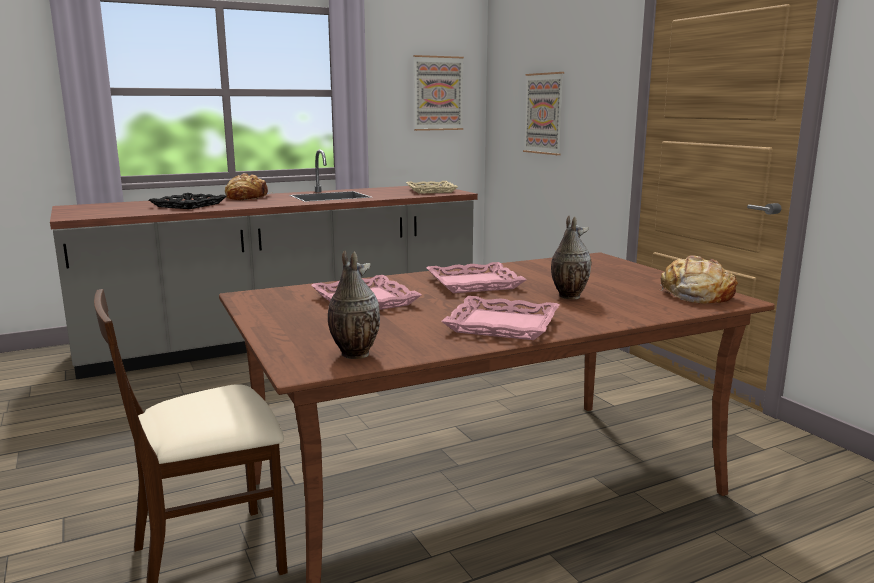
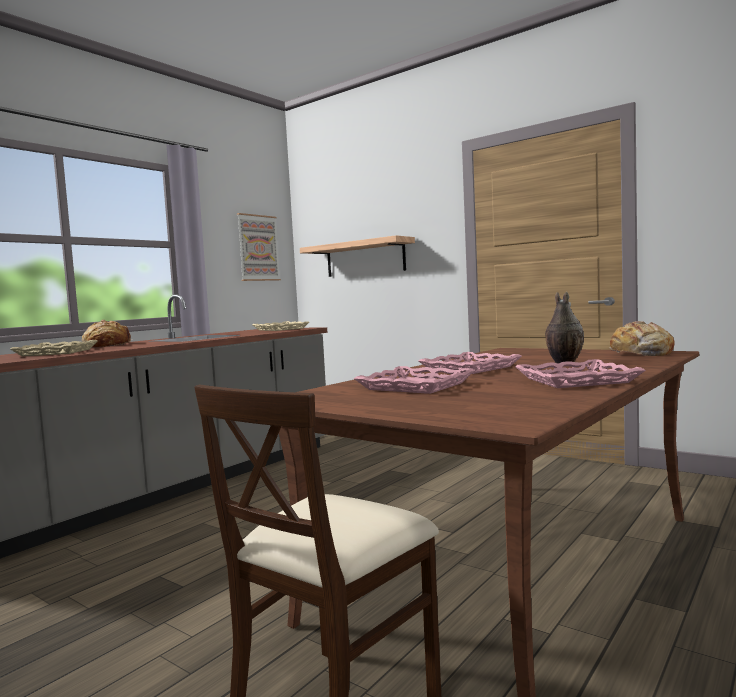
camera: 25 degrees left, 10 degrees down
black tray [149,193,226,209] -> beige tray [10,340,97,357]
vase [328,251,380,359] -> none
picture [523,72,564,155] -> shelf [300,235,415,277]

